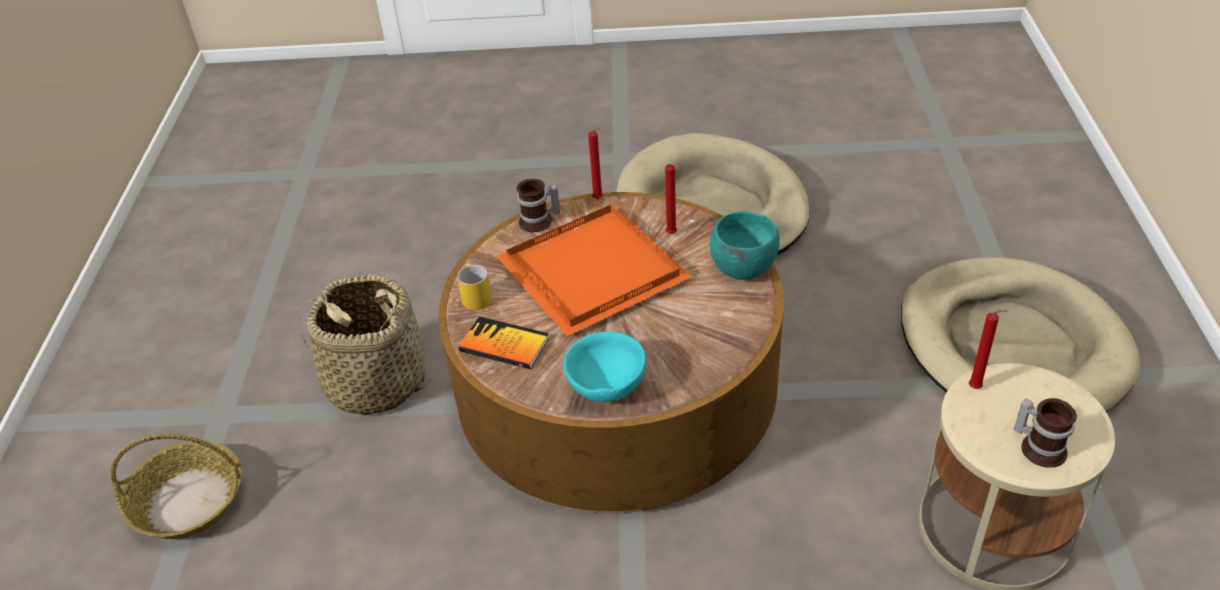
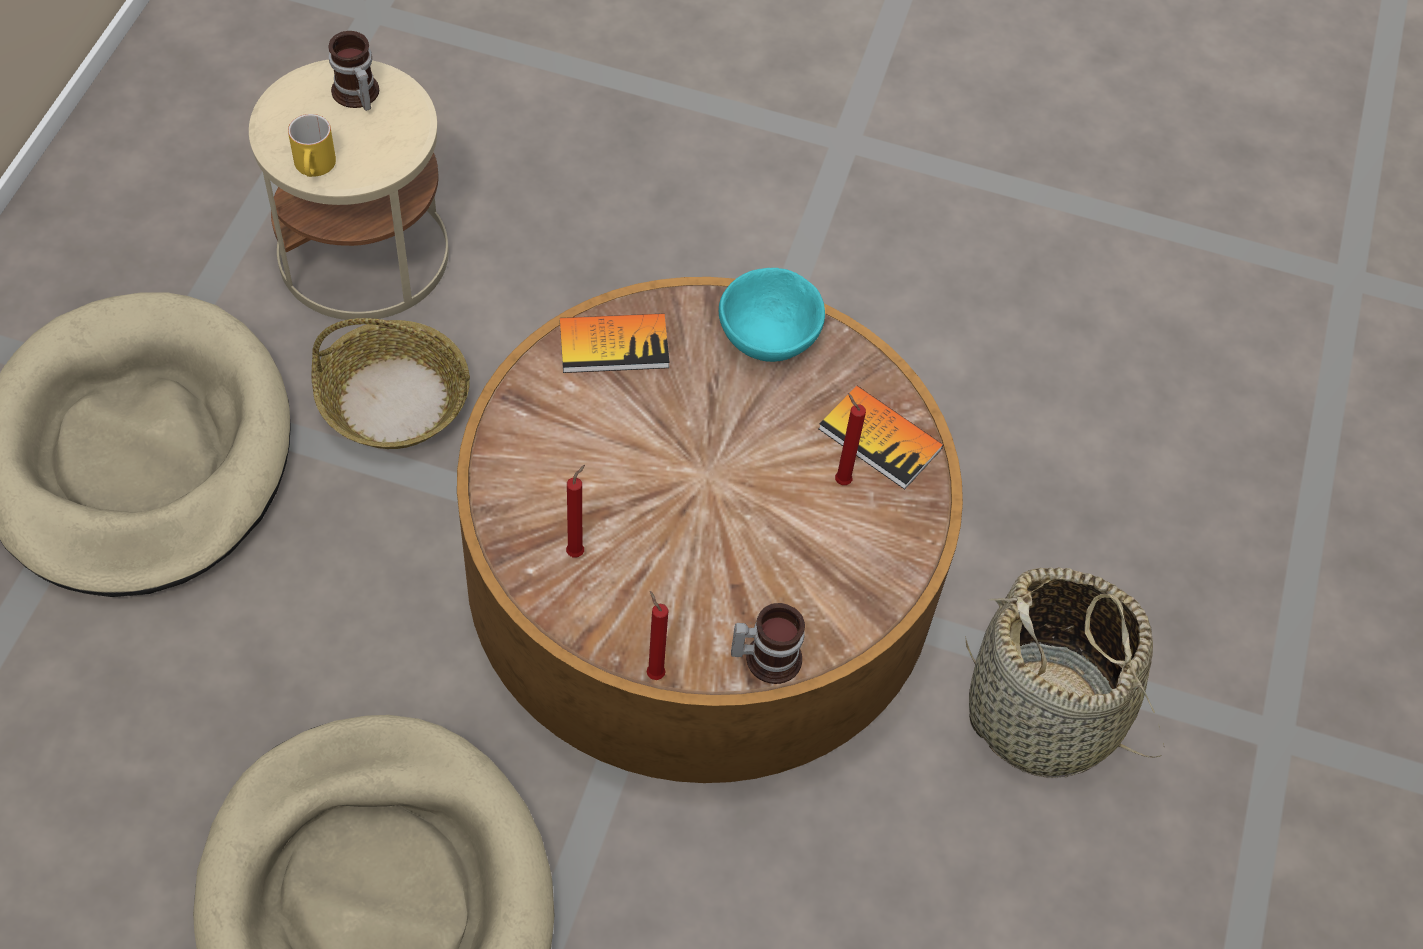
camera: 170 degrees left, 15 degrees up
basket [110,434,242,539] -> basket moved to [312,318,470,449]
yellow mug [457,263,492,310] -> yellow mug moved to [288,114,336,177]
orange tray [496,205,692,336] -> none
turquoise bowl [710,211,780,280] -> none
red candle [969,310,1008,389] -> red candle moved to [835,393,866,485]
none -> book [560,313,670,373]

